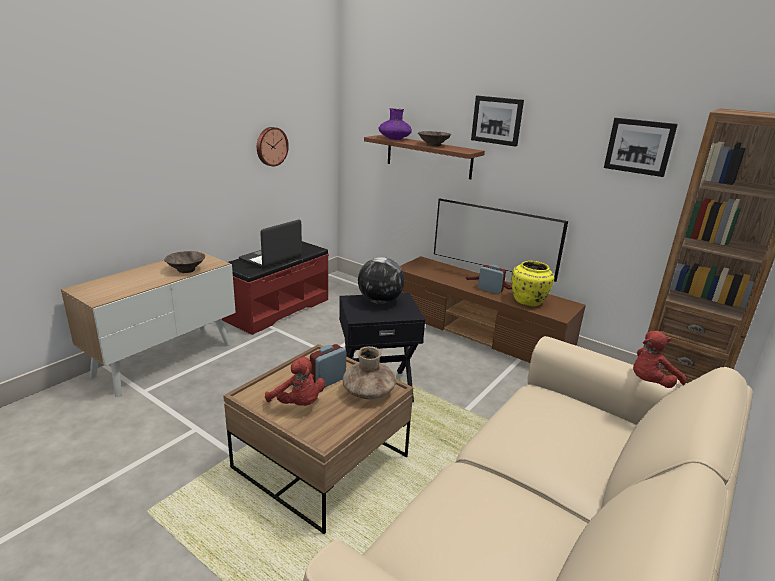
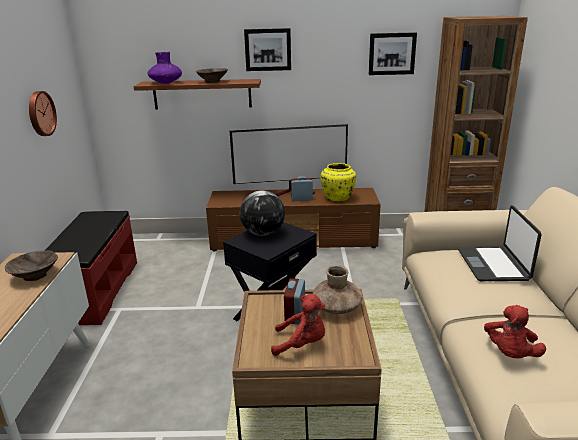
camera: 35 degrees left, 0 degrees up
laptop [239,219,302,268] -> laptop moved to [458,205,541,281]
red plush toy [633,331,686,388] -> red plush toy moved to [484,305,546,358]

